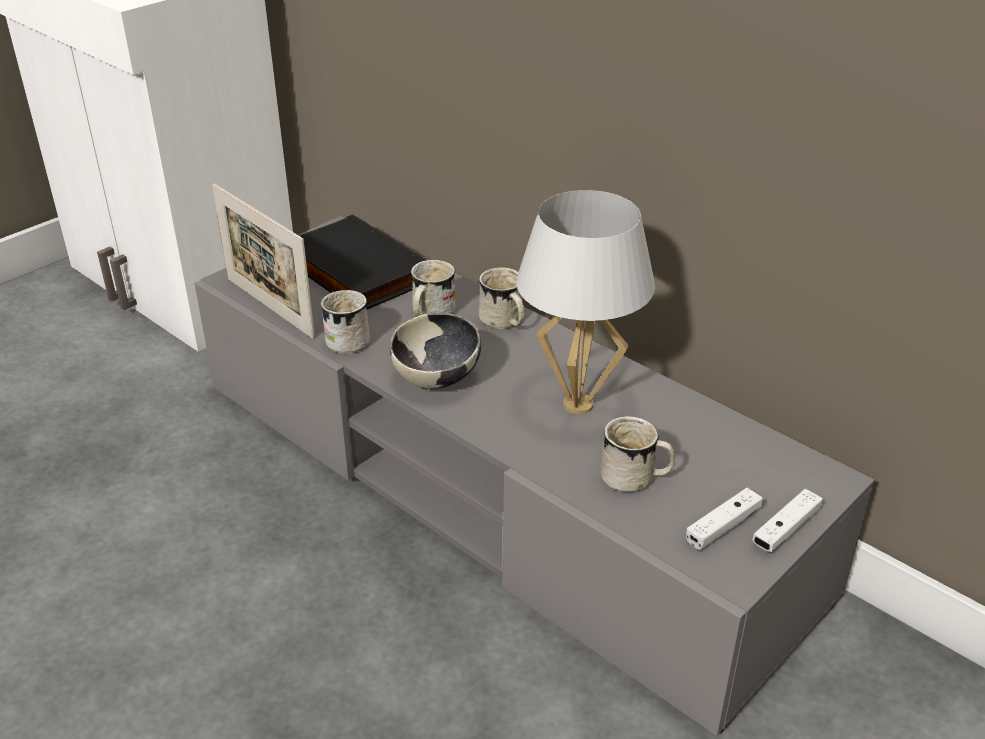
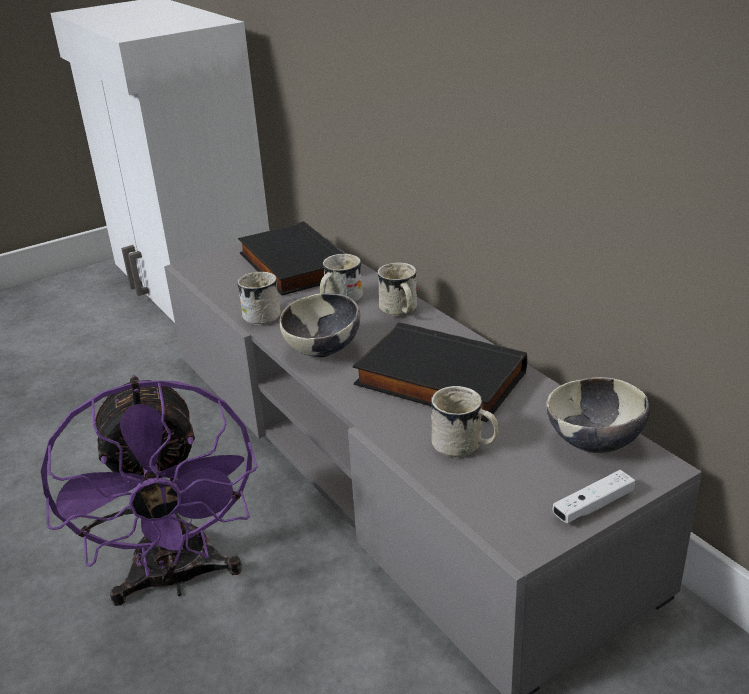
camera: 15 degrees right, 5 degrees down
picture frame [212,184,315,339] -> none
white table lamp [516,190,655,414] -> black book [353,322,527,422]
white game controller [686,488,763,550] -> none
none -> purple fan [41,375,258,606]
none -> bowl [546,377,650,453]

